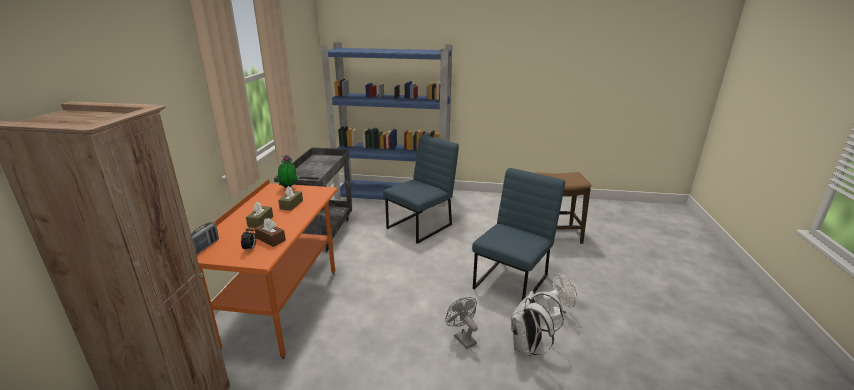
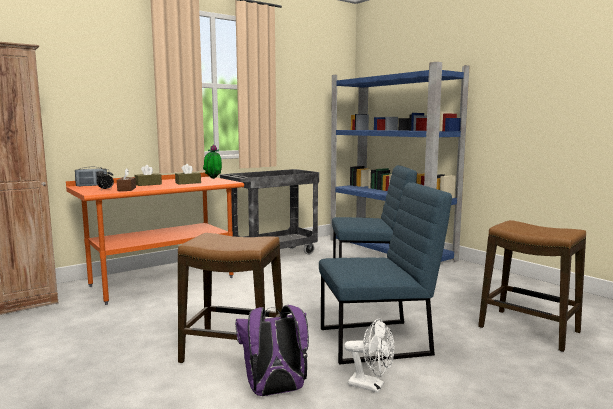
camera: 45 degrees right, 15 degrees down
grey fan [445,297,478,349] -> stool [178,233,283,363]
white backpack [511,290,564,356] -> purple backpack [235,305,309,396]

